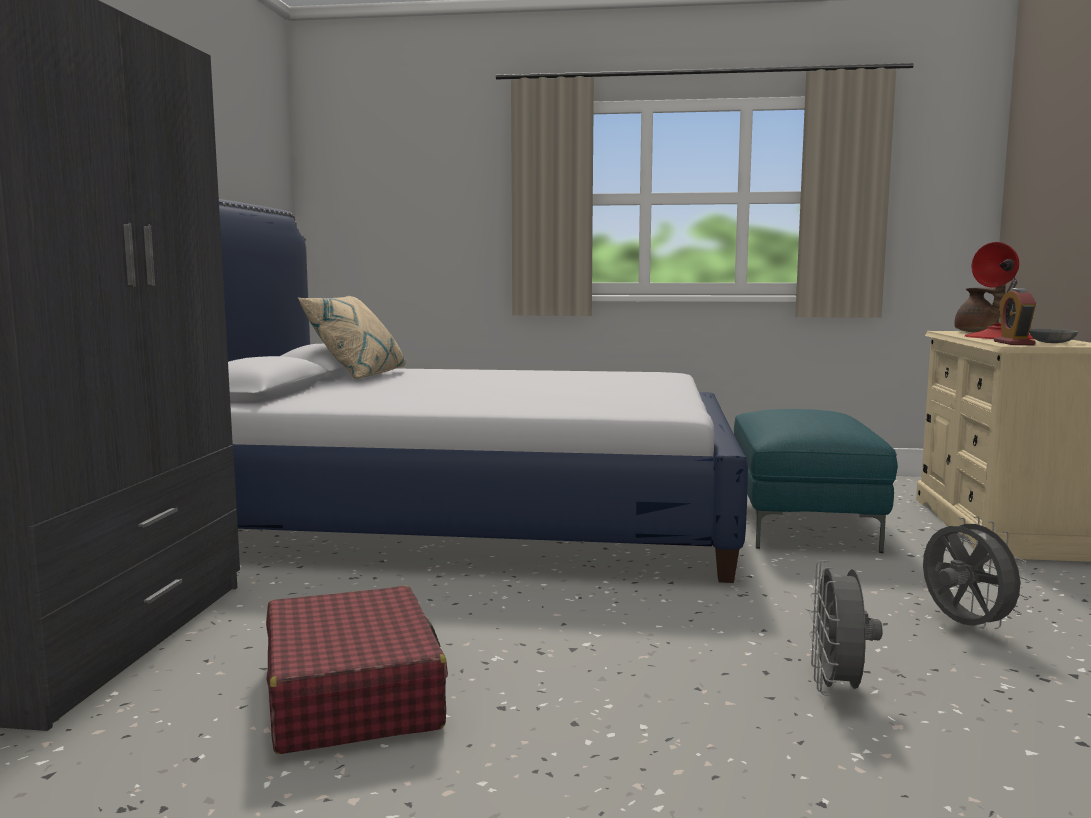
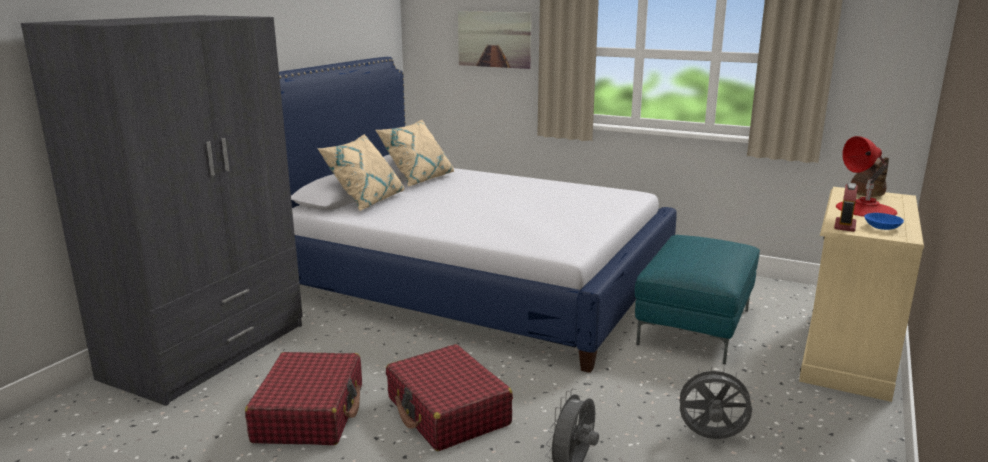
camera: 20 degrees right, 10 degrees up
grey fan [923,516,1030,629] -> grey fan turned 75 degrees counterclockwise [675,365,756,439]
grey bowl [1029,329,1078,343] -> blue bowl [864,213,904,230]
none -> beige pillow [317,134,404,211]
none -> red suitcase [386,344,513,451]
none -> picture [458,11,531,69]

